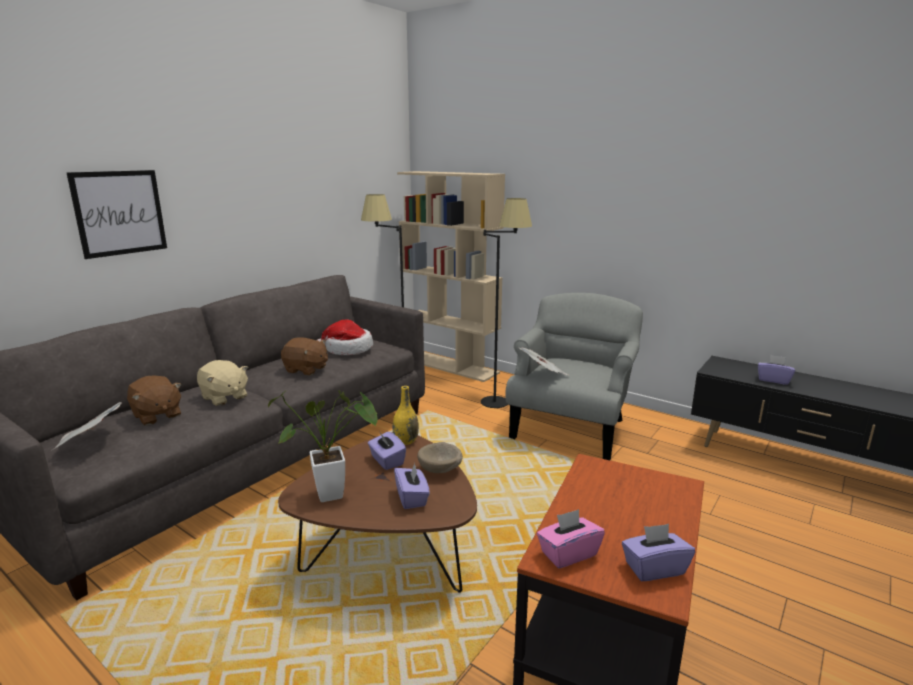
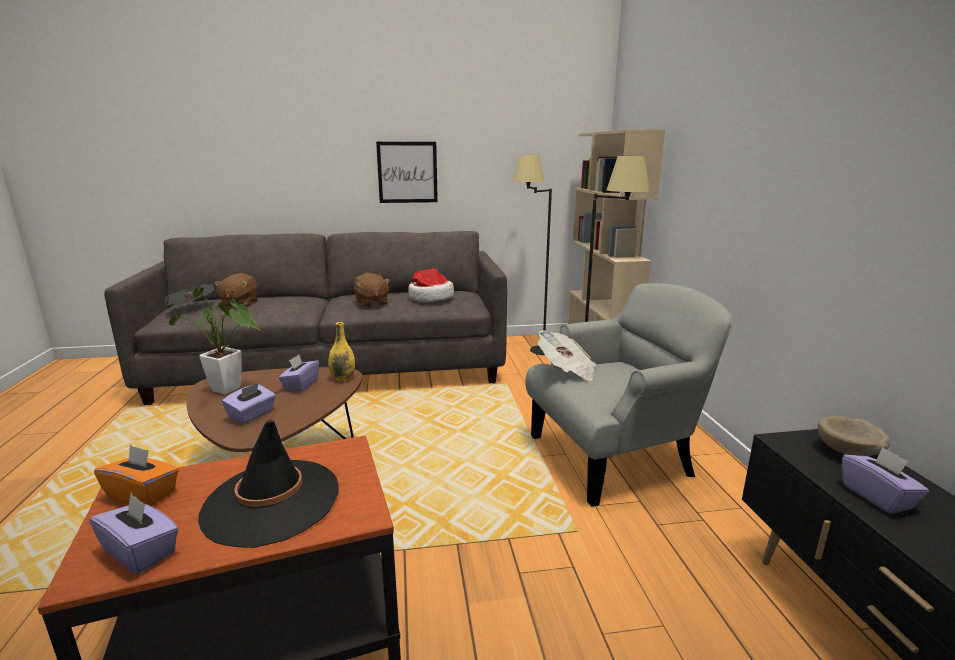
camera: 45 degrees right, 0 degrees up
picture [67,170,167,259] -> picture moved to [376,142,438,203]
beige plush toy [197,360,248,406] -> none
beige bowl [417,442,463,473] -> beige bowl moved to [818,416,890,456]
pink tissue box [537,509,605,568] -> orange tissue box [94,445,179,506]
none -> black hat [198,420,339,548]

